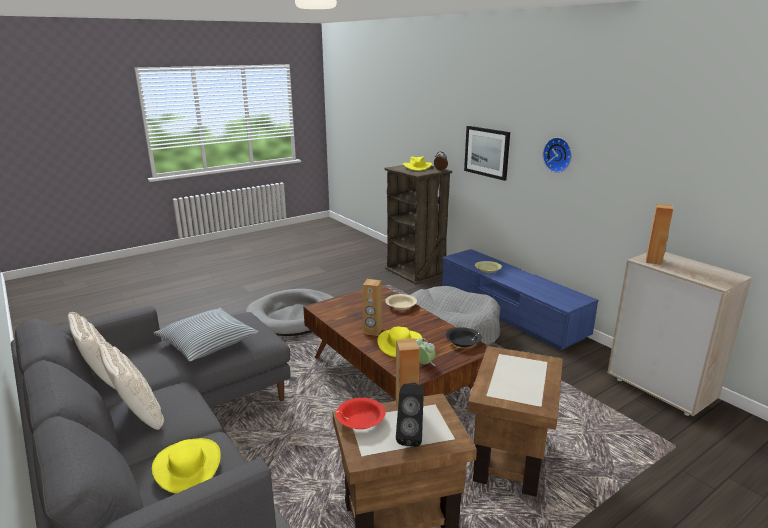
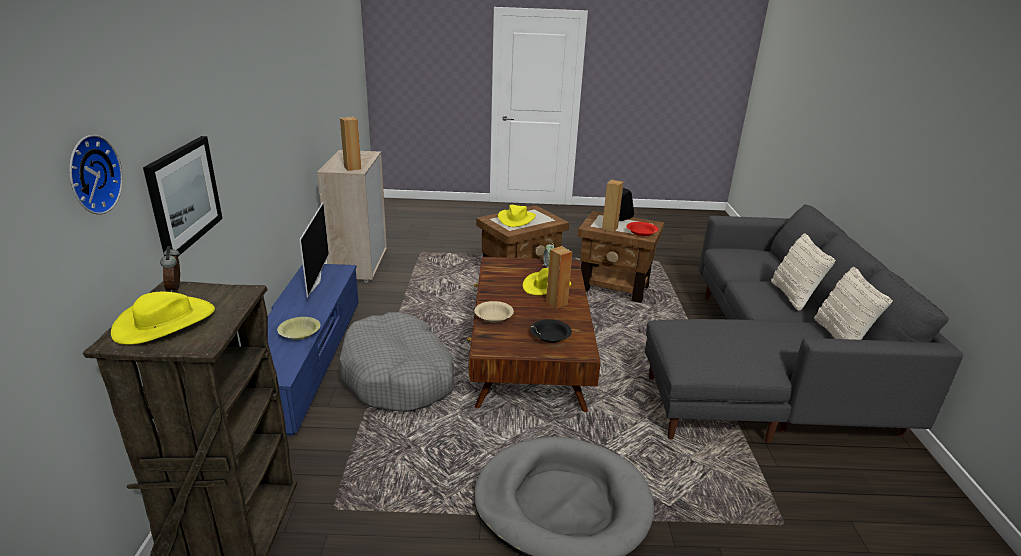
camera: 145 degrees left, 5 degrees up
yellow hat [152,438,221,494] -> yellow hat moved to [498,205,536,227]
pillow [153,308,258,362] -> none
black bowl [445,327,482,347] -> black bowl moved to [530,319,572,343]
wall clock [543,137,572,173] -> wall clock moved to [69,135,123,214]
none -> television [299,202,329,297]

